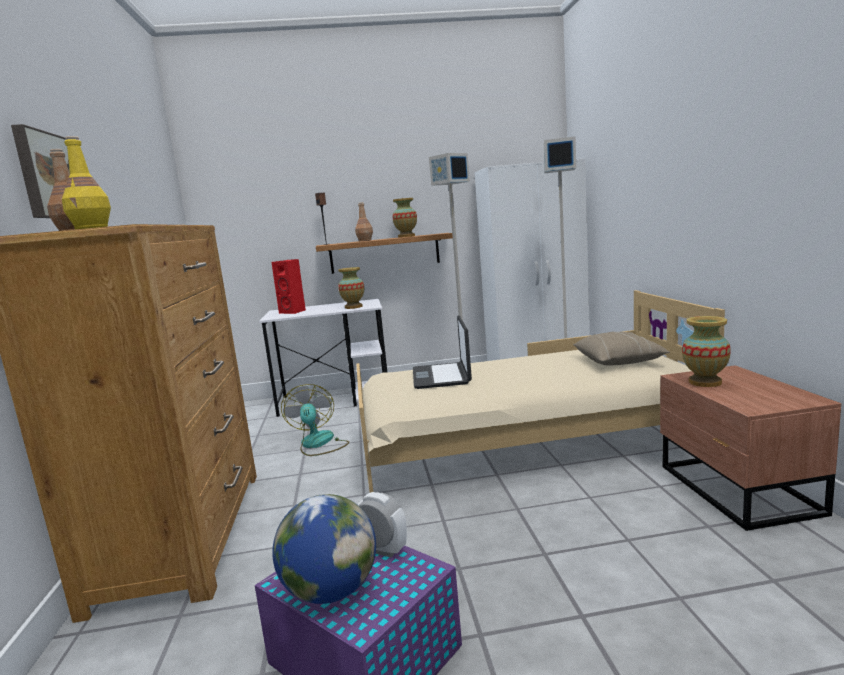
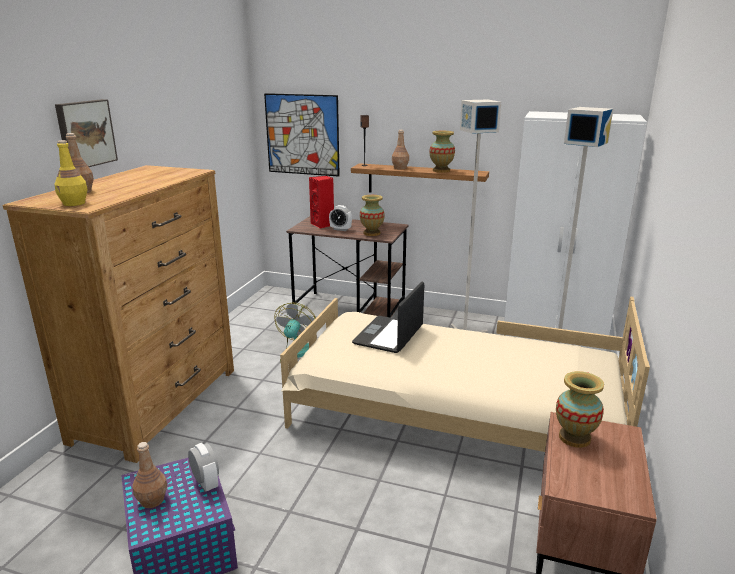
camera: 25 degrees right, 10 degrees up
white desk [259,299,387,417] -> brown desk [286,216,409,318]
globe [272,494,376,604] -> brown bottle [132,442,167,508]
beige pillow [573,331,670,365] -> none
none -> picture [264,93,340,177]
none -> alarm clock [329,205,352,231]

